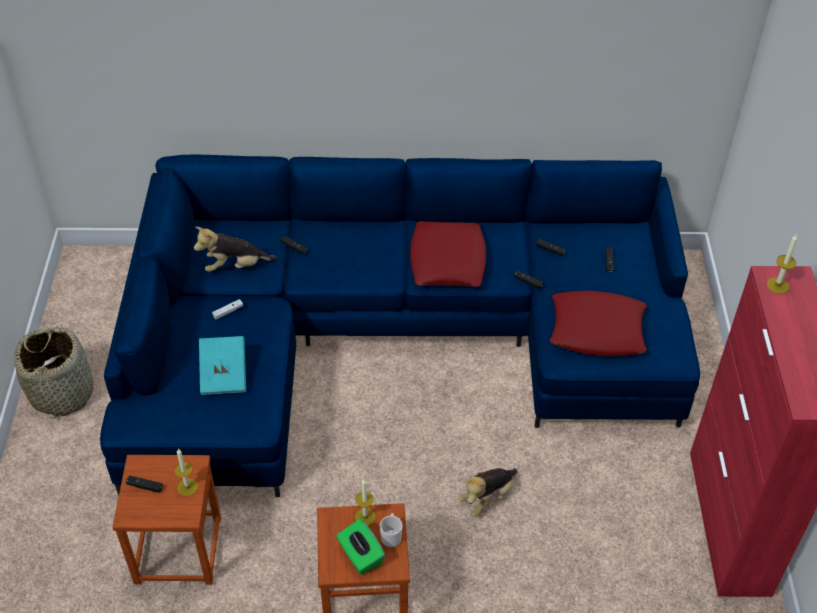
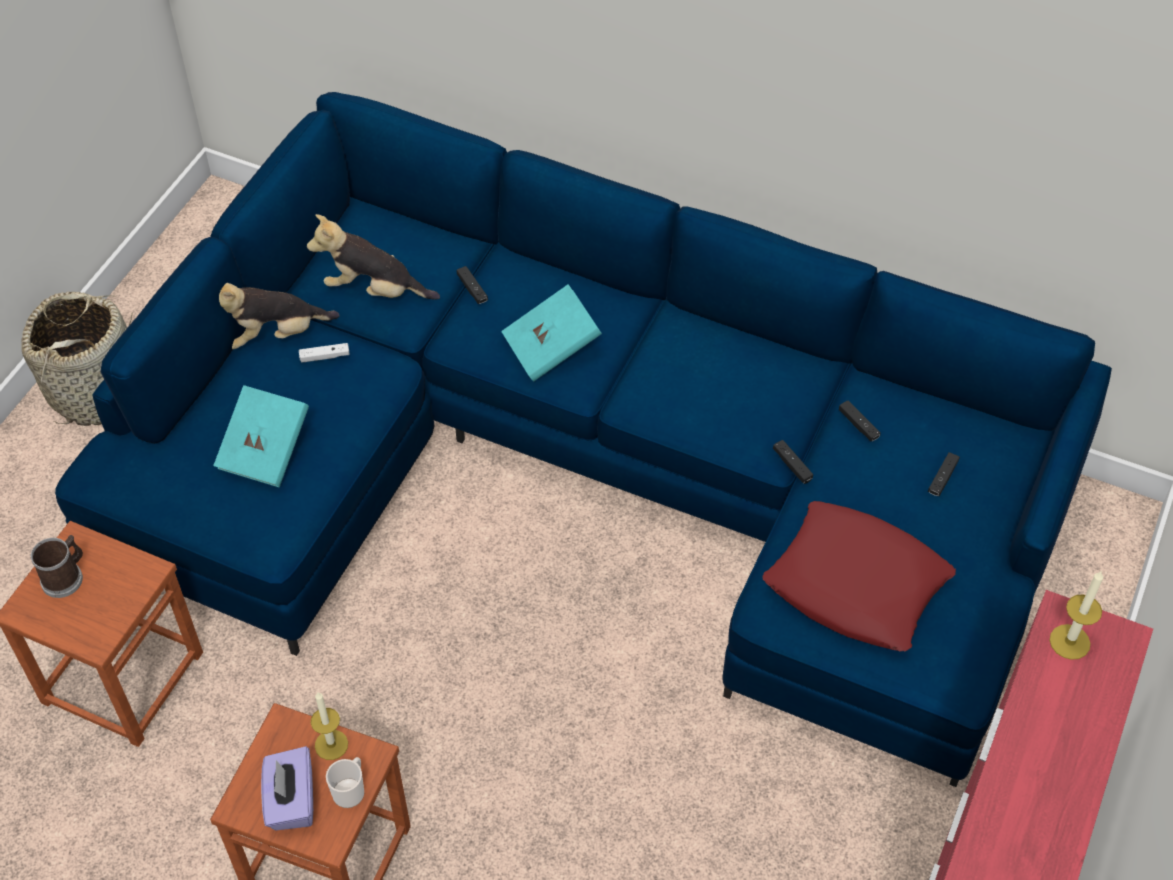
camera: 25 degrees right, 5 degrees up
black game controller [126,475,163,493] -> mug [30,535,83,598]
candle [174,449,198,496] -> none
green tissue box [336,519,385,575] -> purple tissue box [261,746,313,830]
red pillow [410,221,486,287] -> none
plush toy [459,468,517,517] -> plush toy moved to [219,283,340,349]
none -> turquoise book [501,284,602,381]

